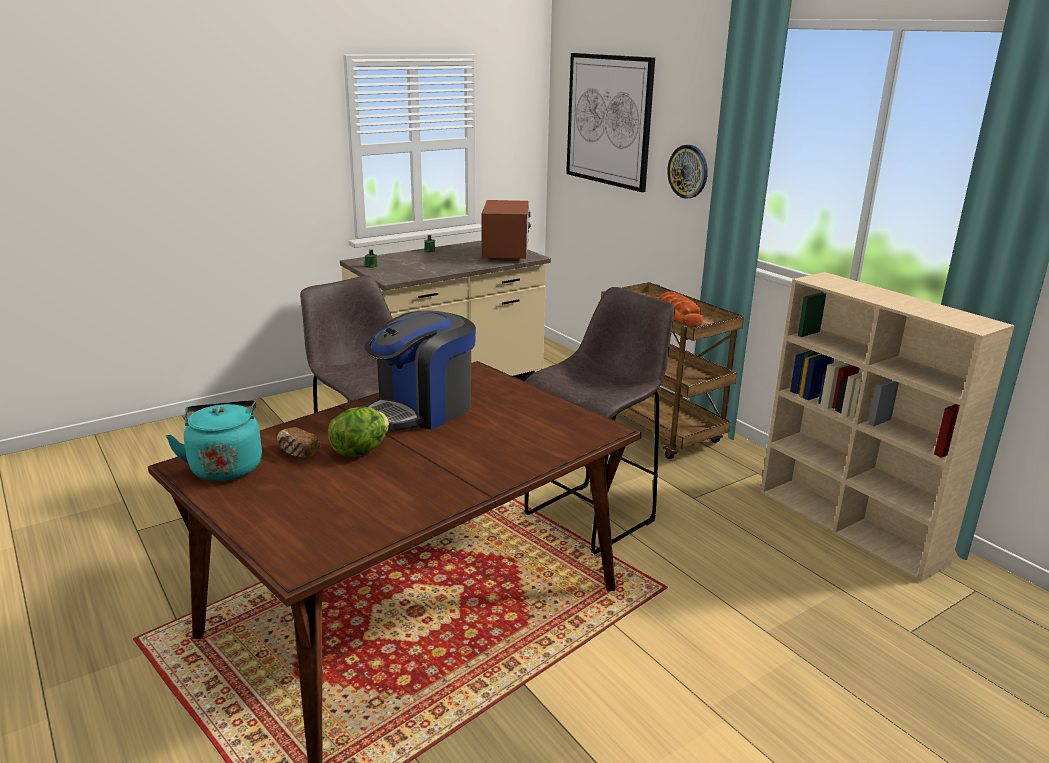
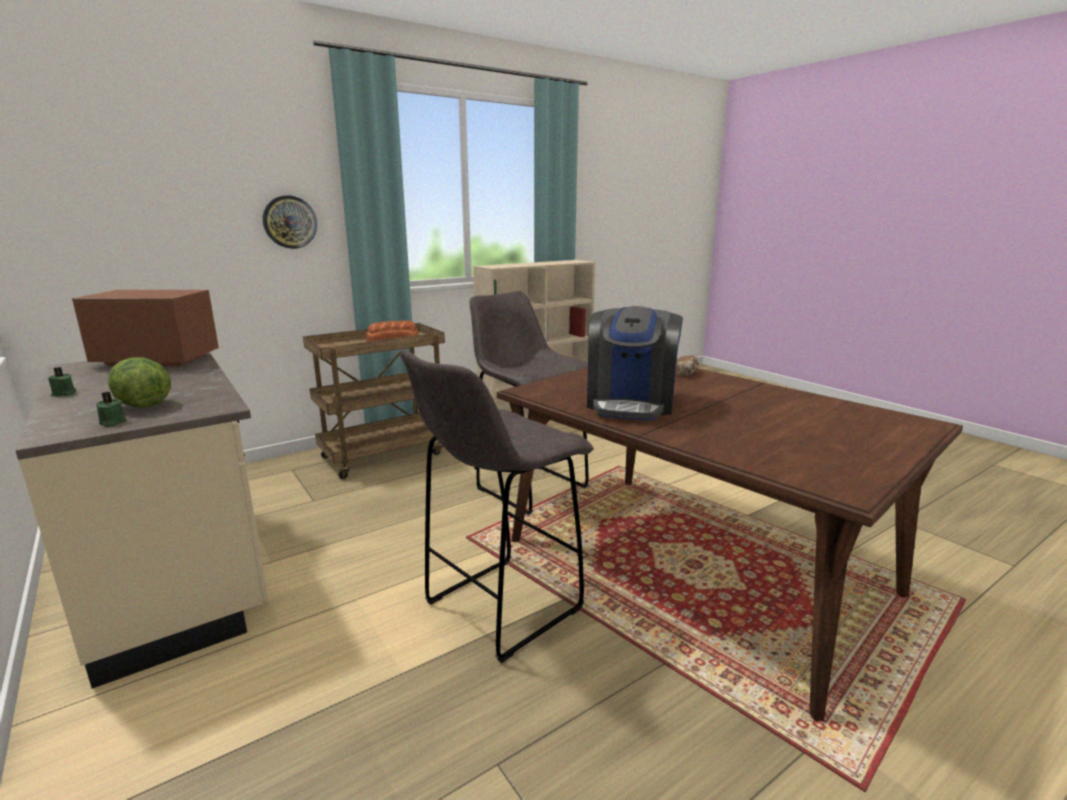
camera: 90 degrees left, 5 degrees down
turquoise kettle [166,400,262,481] -> none
bread [277,427,321,458] -> bread moved to [675,355,699,377]
lettuce [328,407,389,457] -> lettuce moved to [108,357,171,408]
coffee machine [363,310,476,430] -> coffee machine turned 60 degrees clockwise [587,306,683,421]
picture [566,53,655,192] -> none

